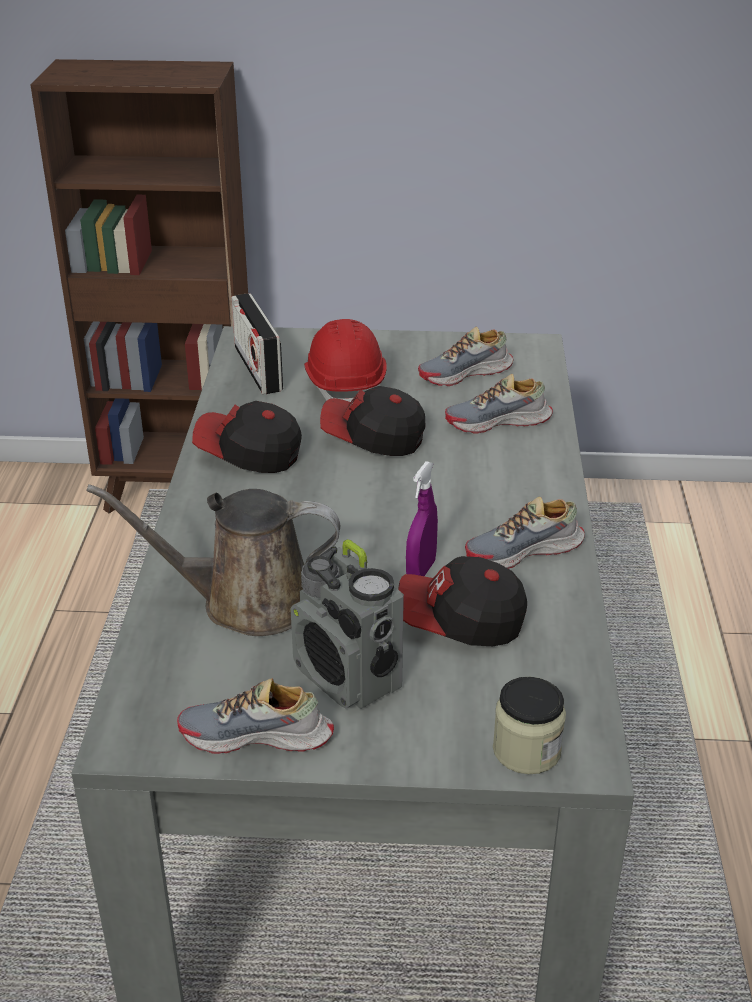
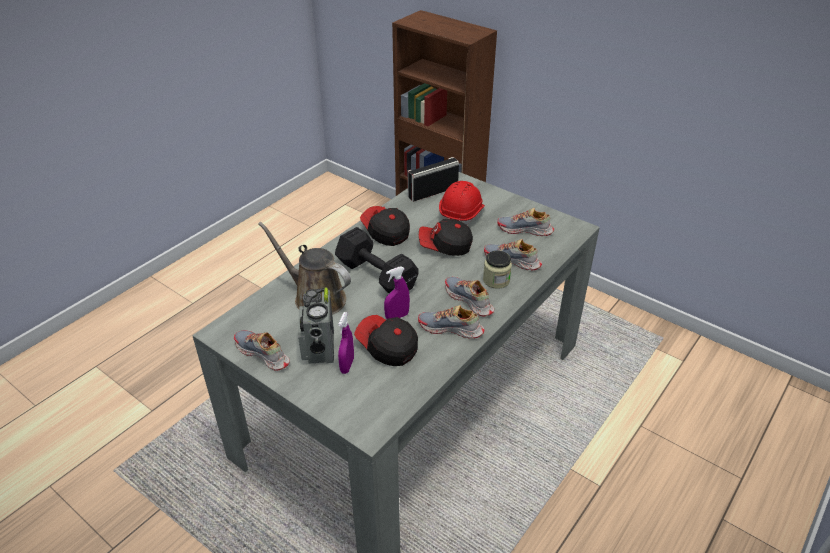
camera: 35 degrees right, 5 degrees up
radio [231,293,283,394] -> radio turned 45 degrees clockwise [407,157,459,202]
cap [320,386,425,456] -> cap turned 45 degrees counterclockwise [419,219,473,256]
jar [493,677,566,774] -> jar moved to [483,251,512,289]
none -> black dumbbell [335,227,418,293]
none -> purple spray bottle [338,312,354,374]
none -> shoe [445,277,494,316]

